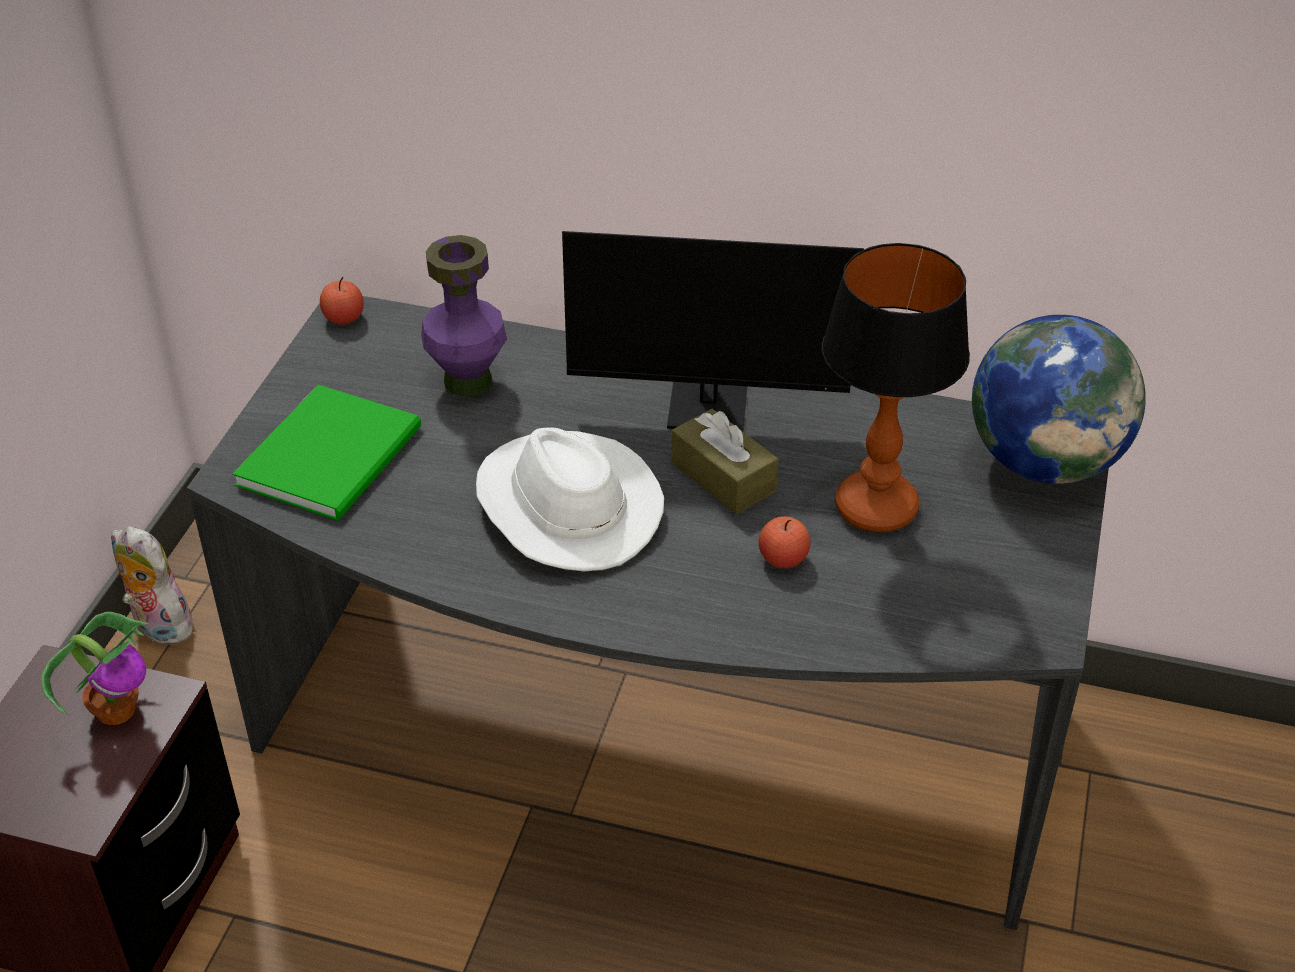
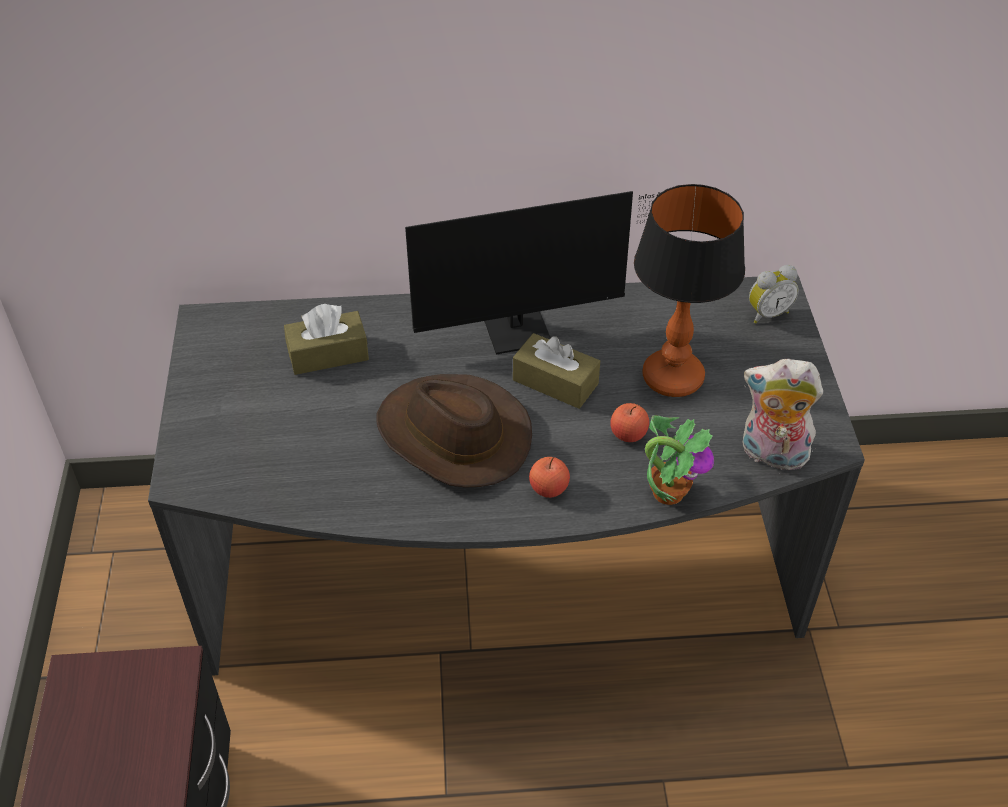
camera: 20 degrees left, 5 degrees up
potted plant [41,612,148,725] -> potted plant moved to [645,415,714,505]
plush toy [111,526,200,645] -> plush toy moved to [743,359,823,470]
green book [232,385,421,521] -> none
apple [320,277,364,325] -> apple moved to [529,457,570,498]
purple vase [421,235,507,397] -> brown tissue box [284,304,369,375]
white hat [476,427,664,571] -> brown hat [376,374,532,488]
globe [972,315,1146,484] -> alarm clock [749,265,799,324]

